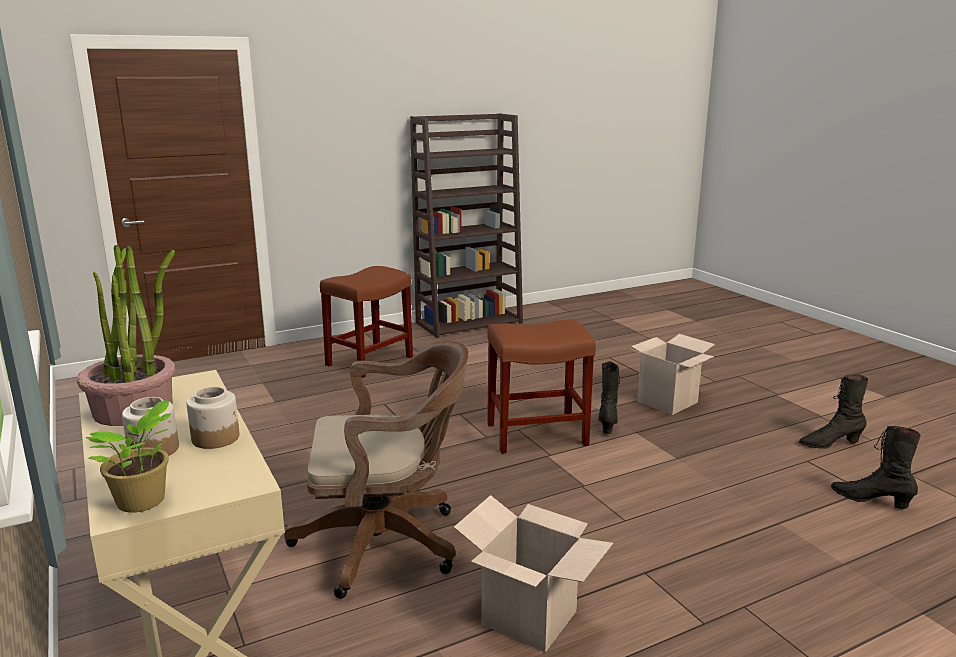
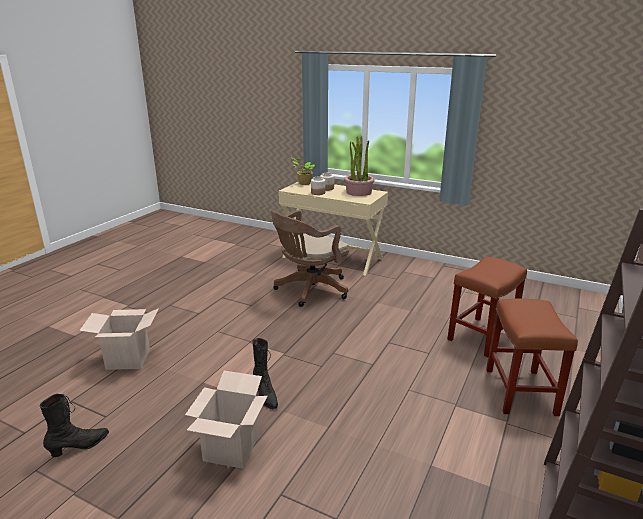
camera: 145 degrees right, 5 degrees up
cardboard box [454,495,613,652] -> cardboard box moved to [79,308,159,370]
brown stool [487,319,596,454] -> brown stool moved to [447,257,527,357]
black boot [831,426,921,509] -> none

